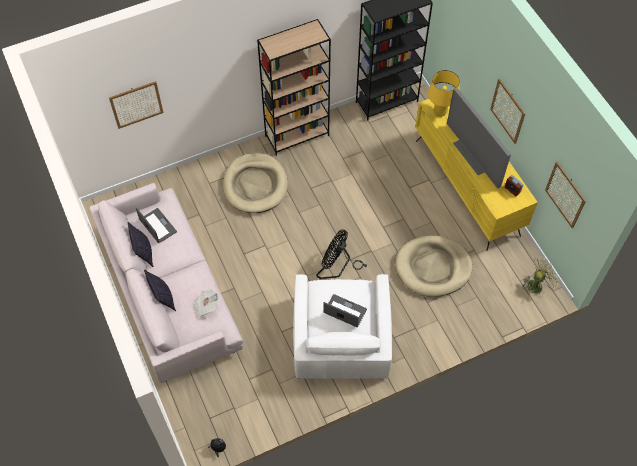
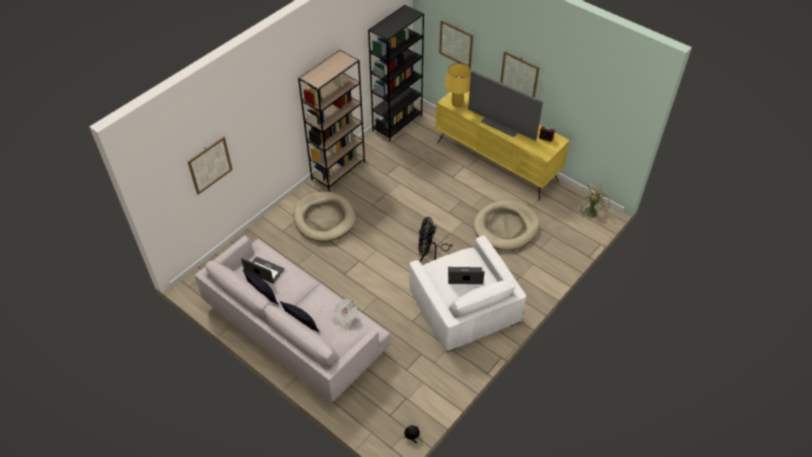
camera: 25 degrees left, 10 degrees down
picture [545,162,586,228] -> picture moved to [439,20,473,68]

